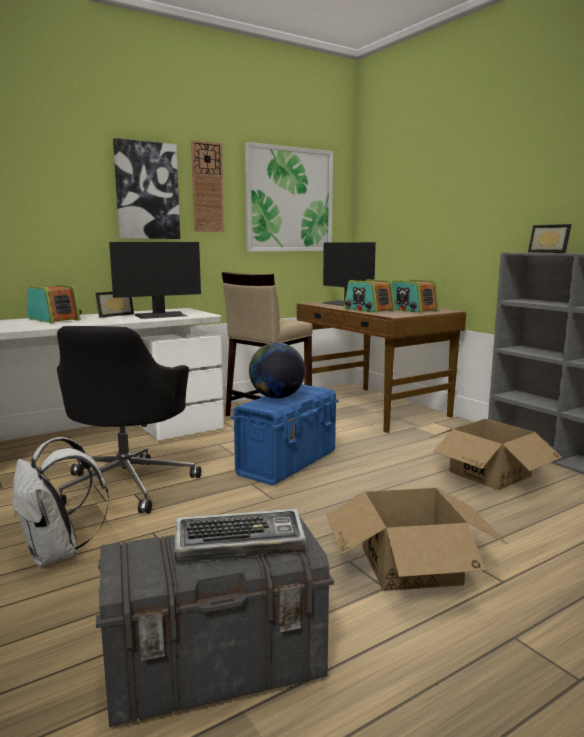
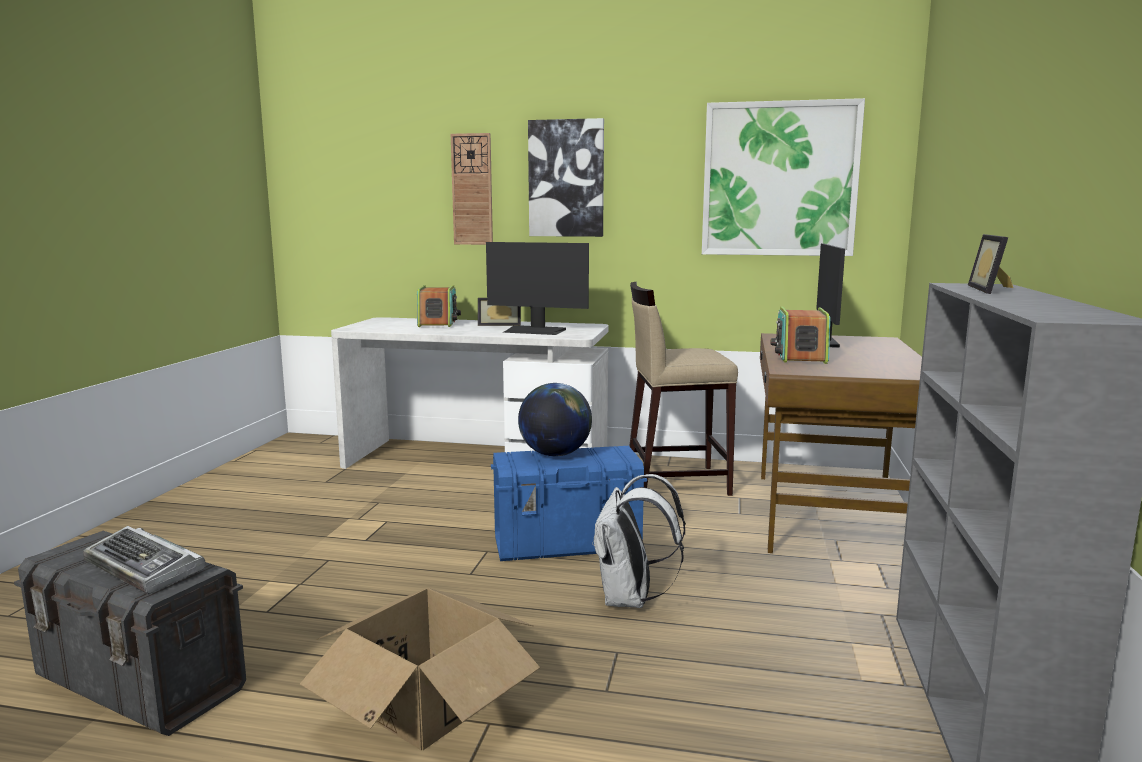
camera: 45 degrees right, 0 degrees up
white backpack [12,437,109,567] -> white backpack moved to [593,474,686,608]
black office chair [57,326,201,513] -> none
wall clock [191,140,224,232] -> wall clock moved to [451,133,493,245]
radio [392,279,439,313] -> none
cardboard box [429,419,562,490] -> none

